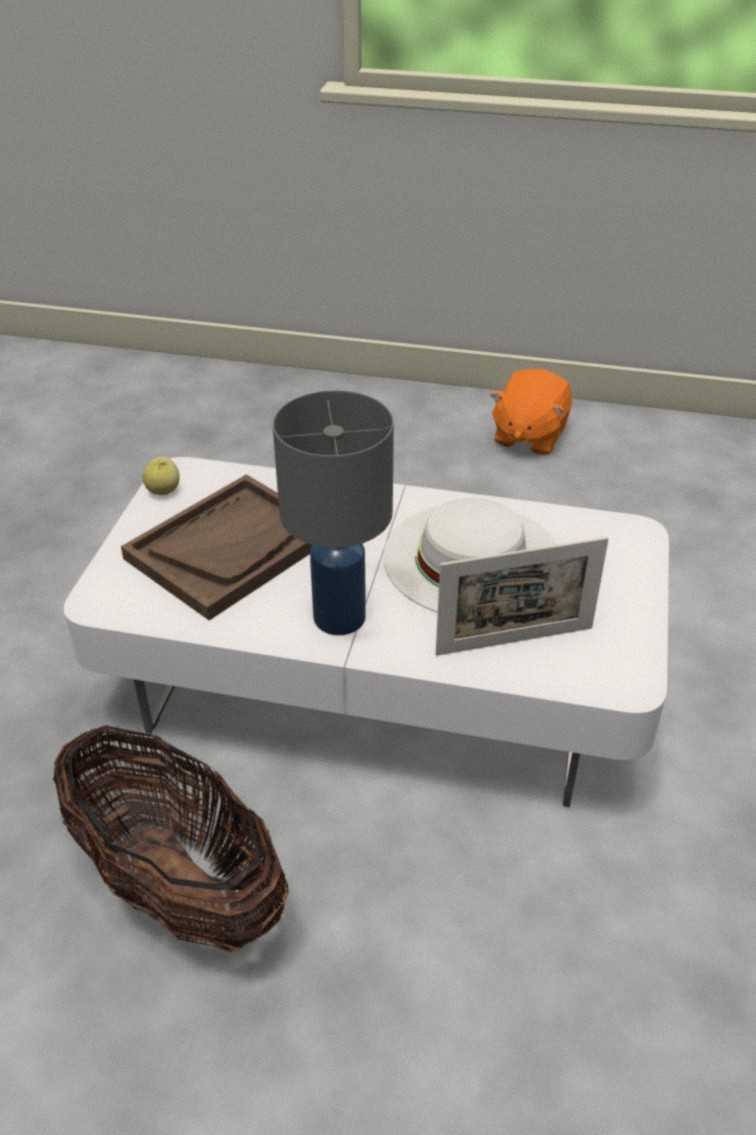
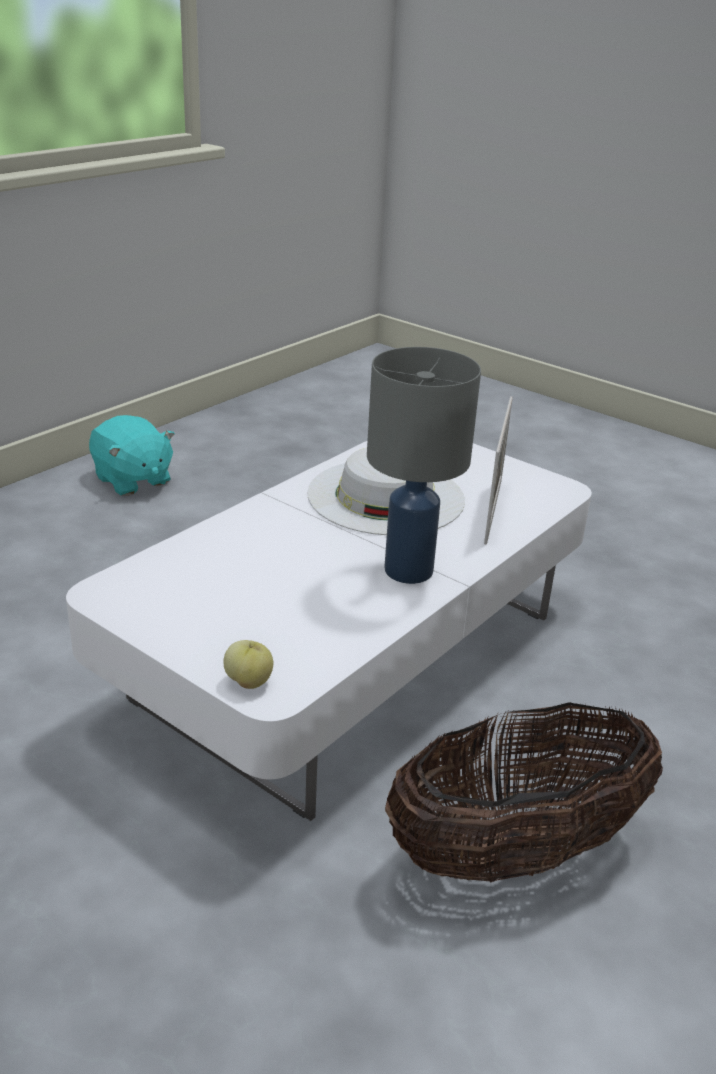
camera: 65 degrees left, 10 degrees down
brown tray [121,474,312,620] -> none
apple [142,457,180,495] -> apple moved to [223,640,273,689]
orange plush toy [490,369,572,455] -> turquoise plush toy [89,415,175,496]

